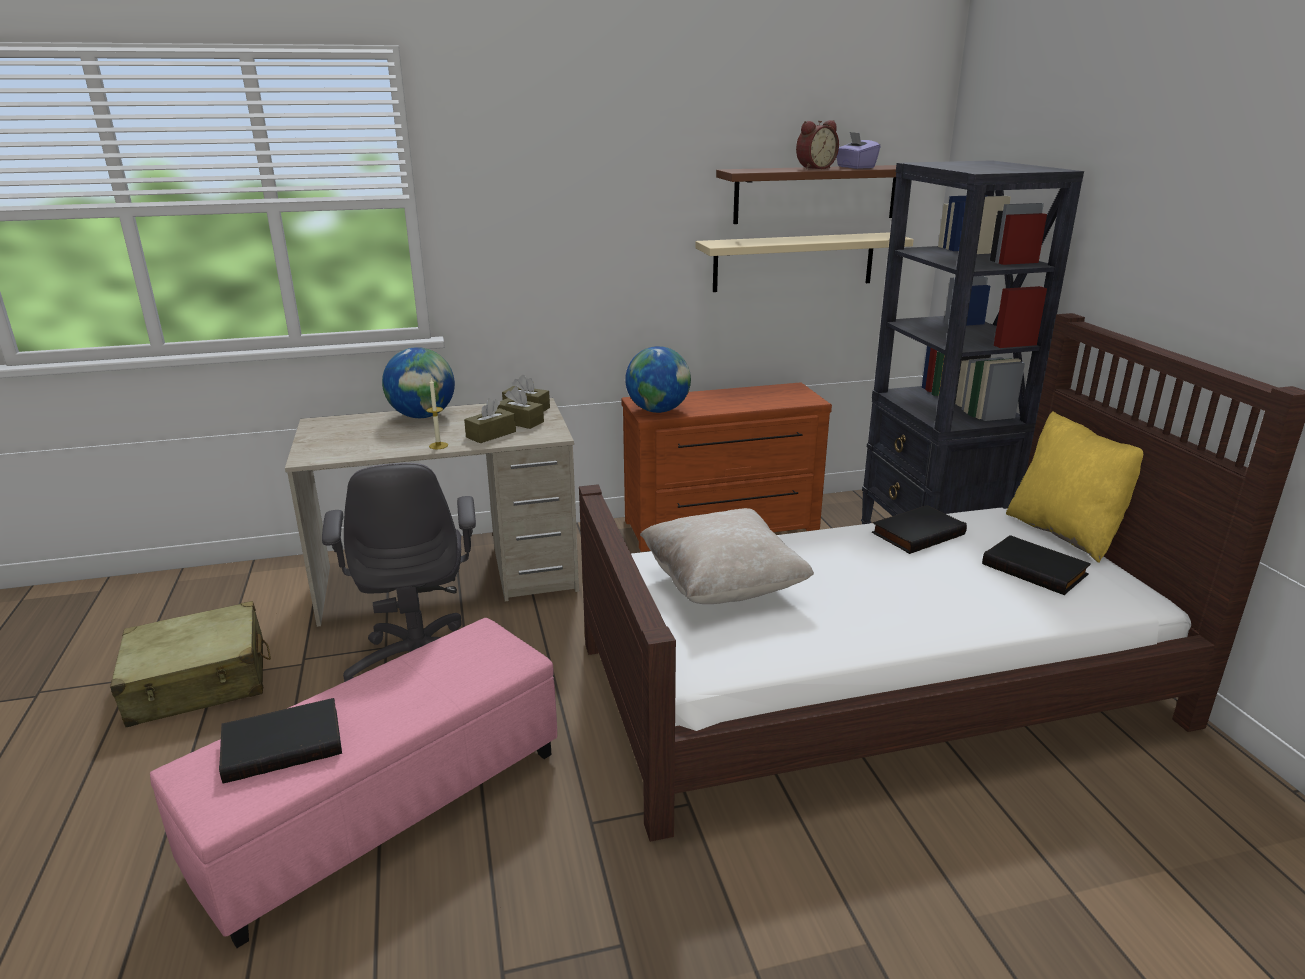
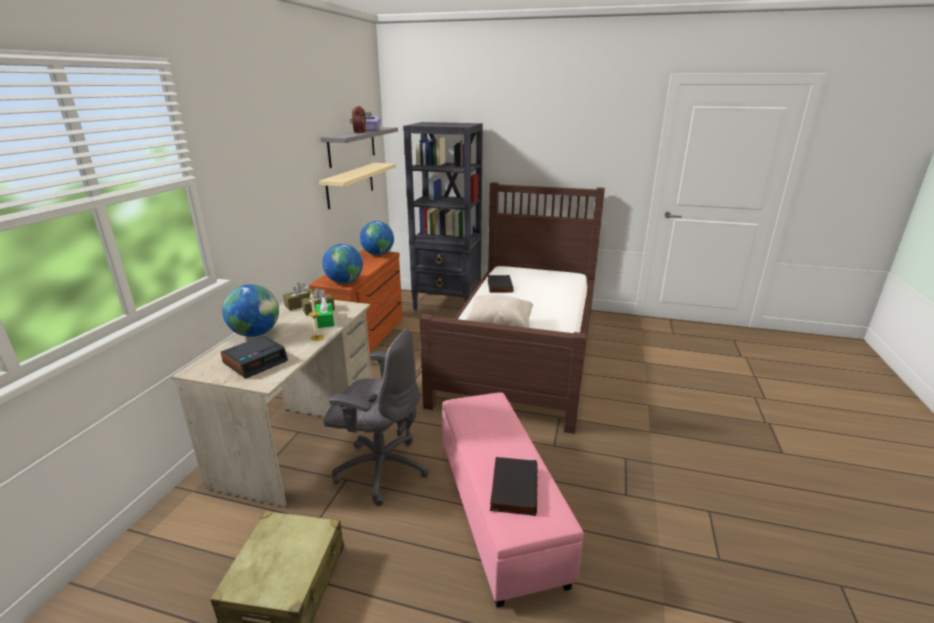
camera: 60 degrees left, 0 degrees up
brown tissue box [464,398,516,443] -> green tissue box [315,297,334,328]
brown shelf [716,165,896,224] -> grey shelf [320,127,398,168]
black book [982,535,1091,595] -> none
yellow pillow [1006,411,1143,563] -> none
none -> alarm clock [221,336,288,378]
none -> globe [360,221,394,255]

